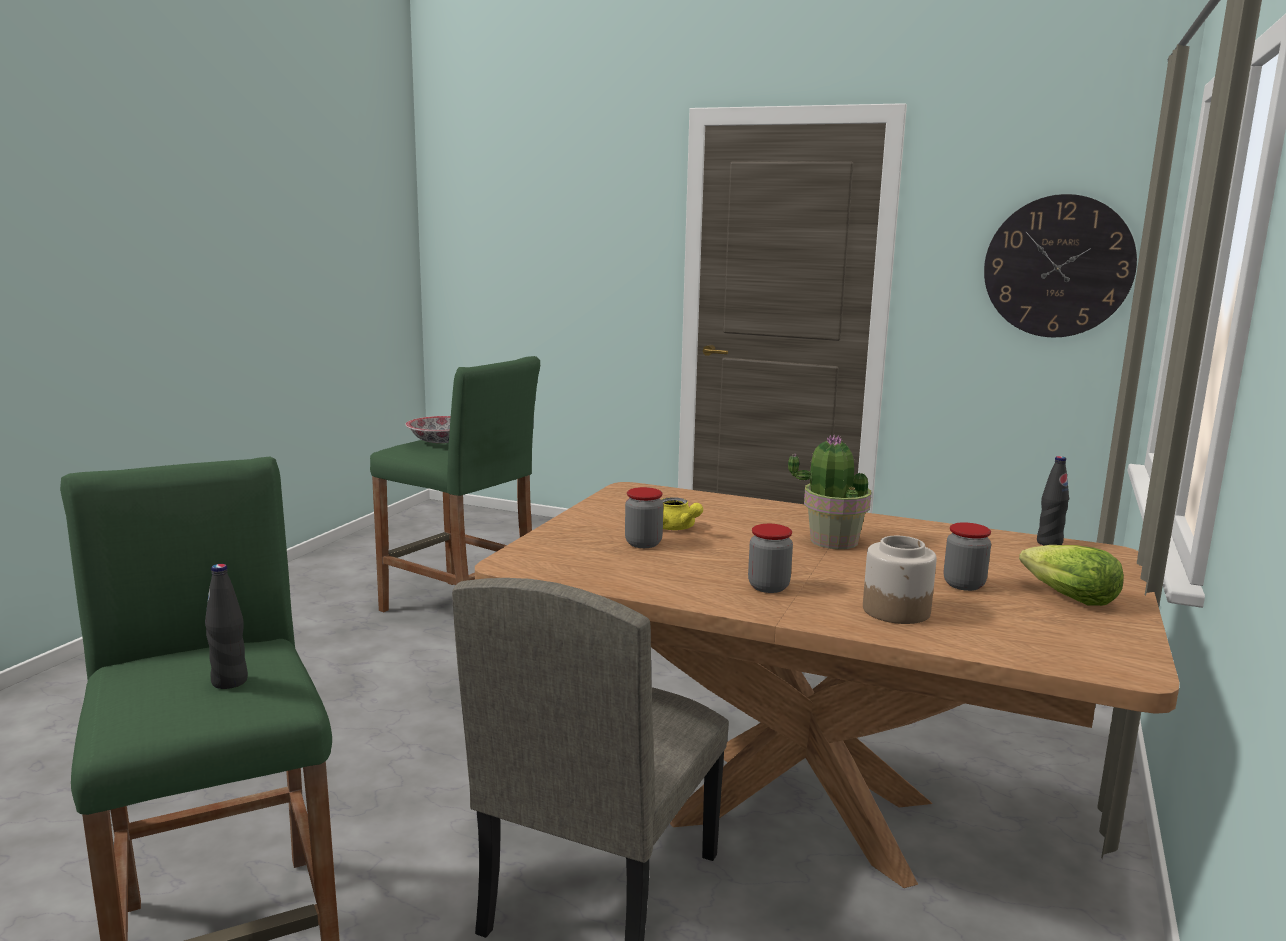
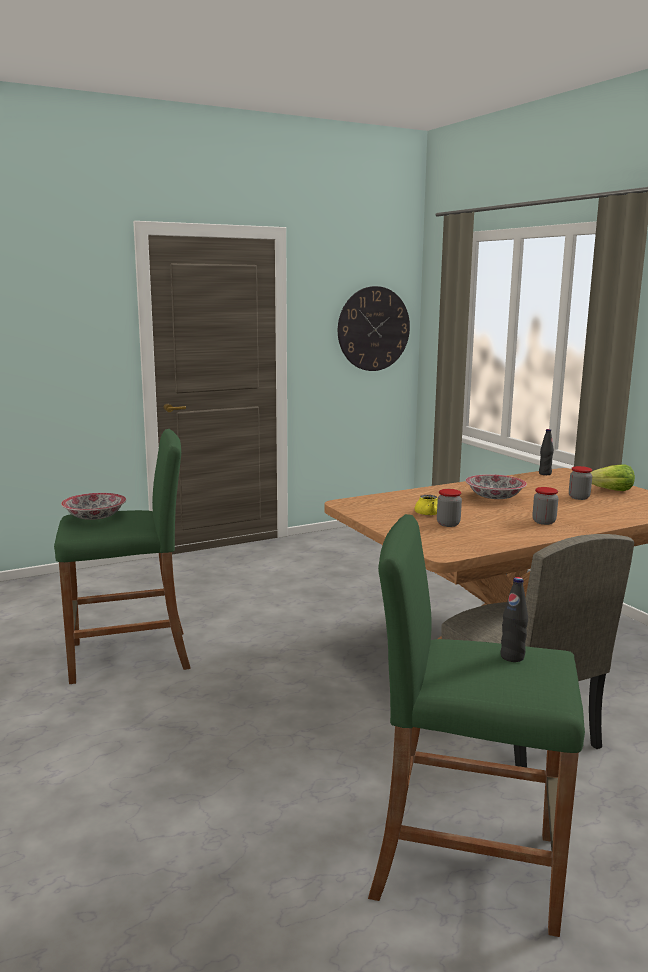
camera: 50 degrees left, 0 degrees up
potted plant [788,435,871,549] -> bowl [465,474,527,499]
jar [863,536,937,624] -> none

